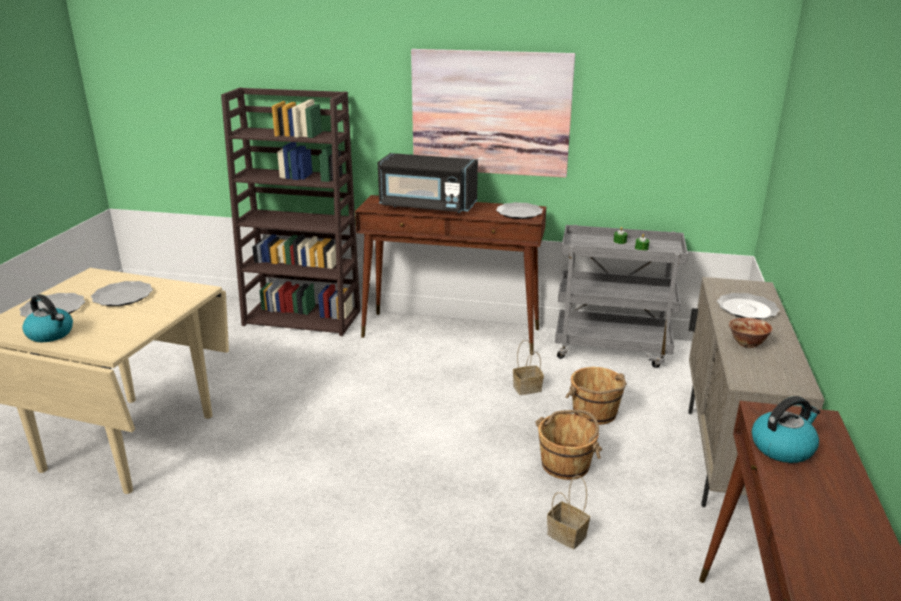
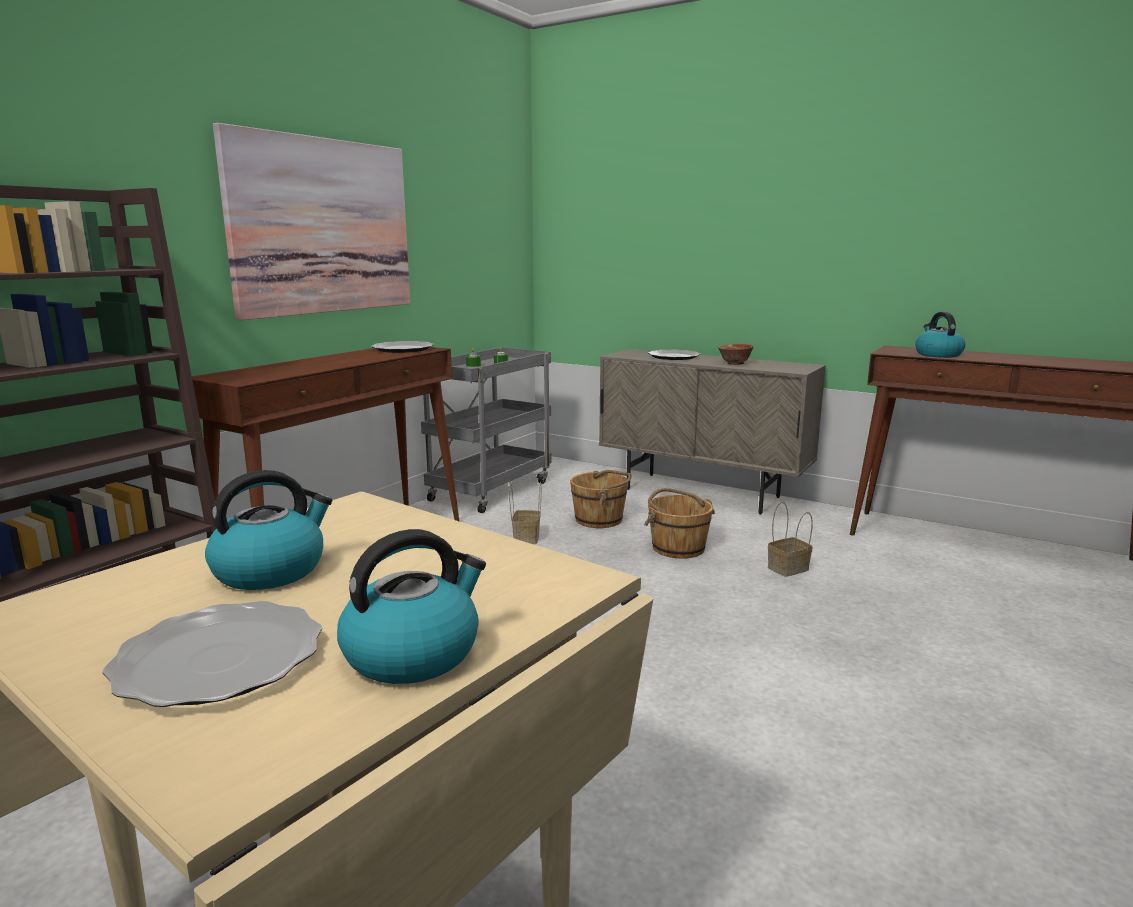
camera: 70 degrees left, 10 degrees down
plate [91,281,153,306] -> kettle [205,470,332,590]
black microwave [378,153,478,213] -> none

